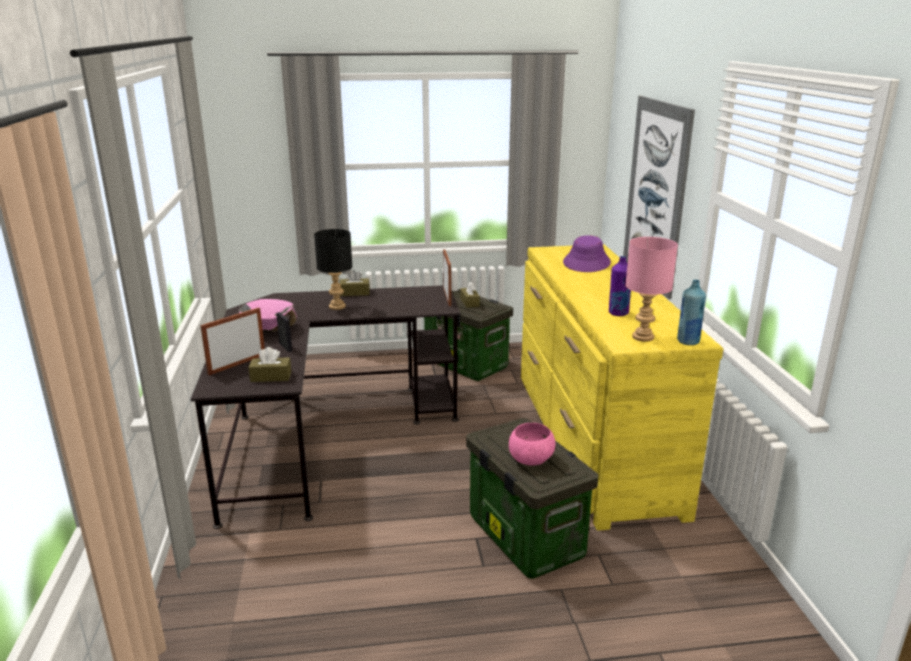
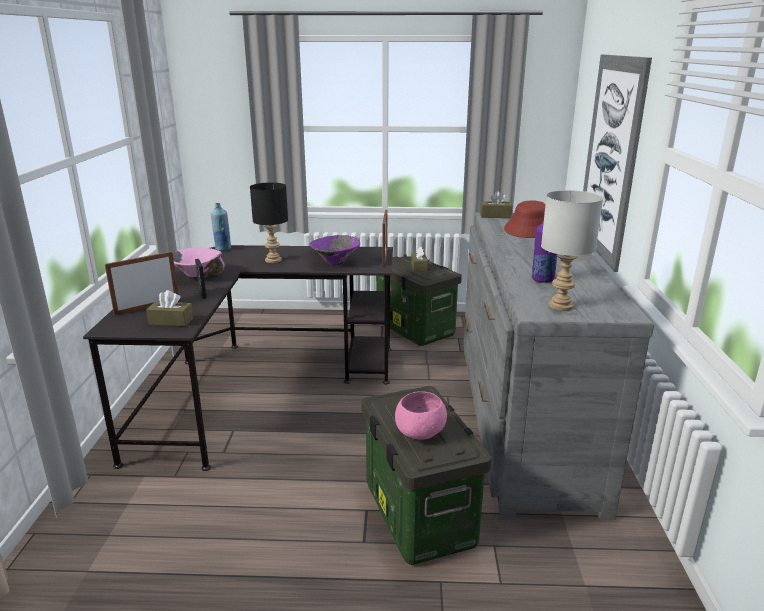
camera: 10 degrees right, 0 degrees up
brown tissue box [339,270,370,296] -> brown tissue box moved to [480,191,512,218]
yellow dresser [521,244,723,531] -> grey dresser [463,213,654,520]
purple hat [563,235,611,272] -> red hat [504,200,545,238]
pink table lamp [625,237,678,342] -> grey table lamp [541,190,603,311]
blue bottle [677,280,706,345] -> blue bottle moved to [211,203,231,251]
none -> purple bowl [309,235,360,265]

